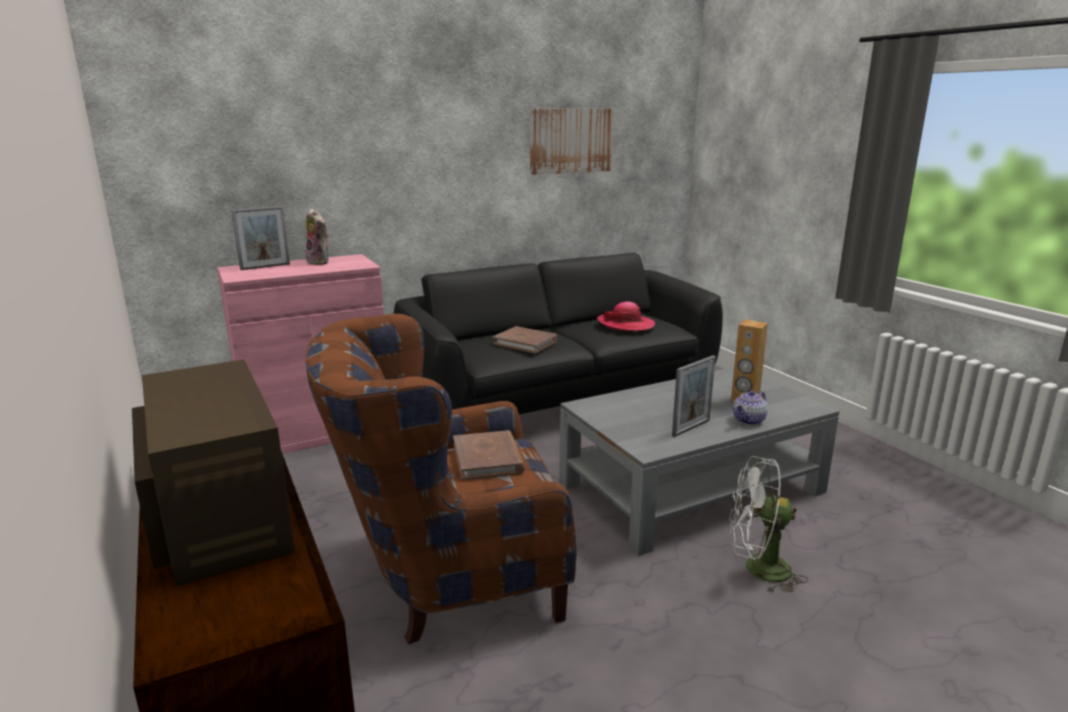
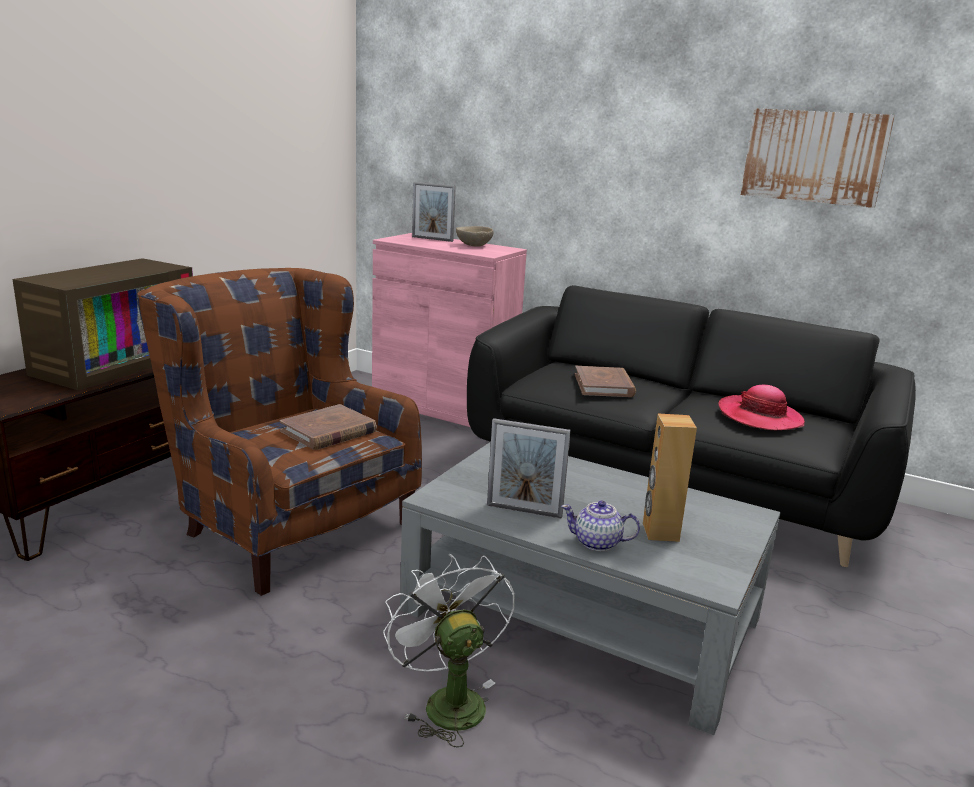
camera: 55 degrees right, 0 degrees up
plush toy [306,208,329,265] -> beige bowl [456,226,494,247]

